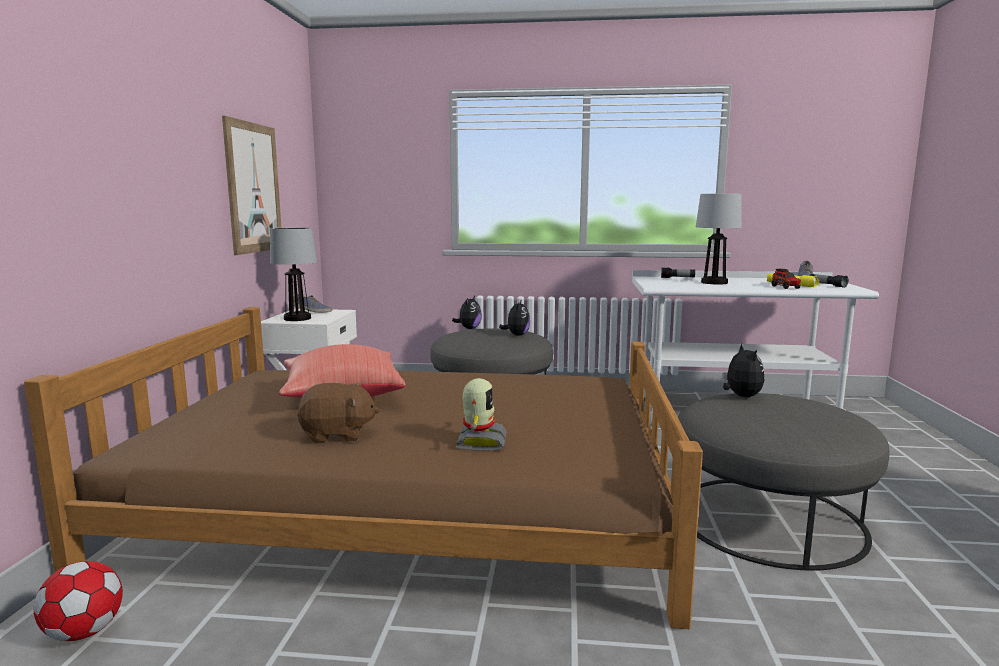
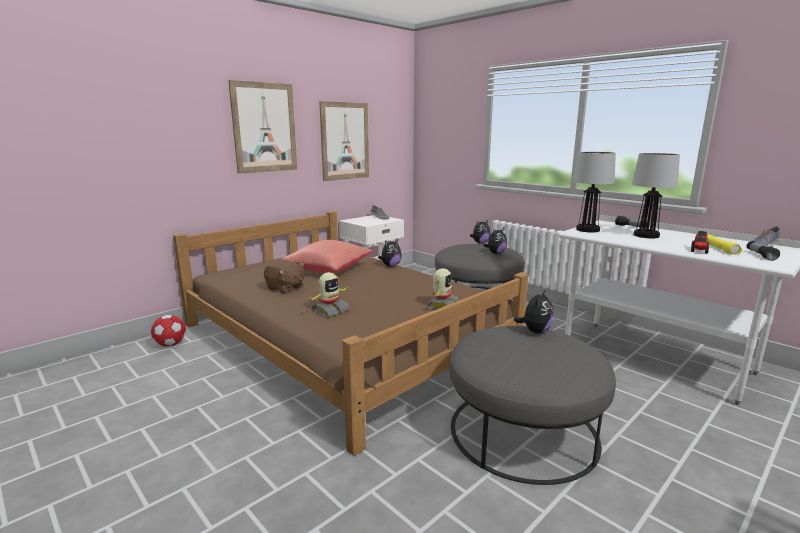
camera: 40 degrees right, 5 degrees up
table lamp [270,227,317,321] -> table lamp moved to [573,152,616,233]
none -> picture [228,80,297,174]
none -> plush toy [378,239,402,267]
none -> toy robot [427,268,460,310]

